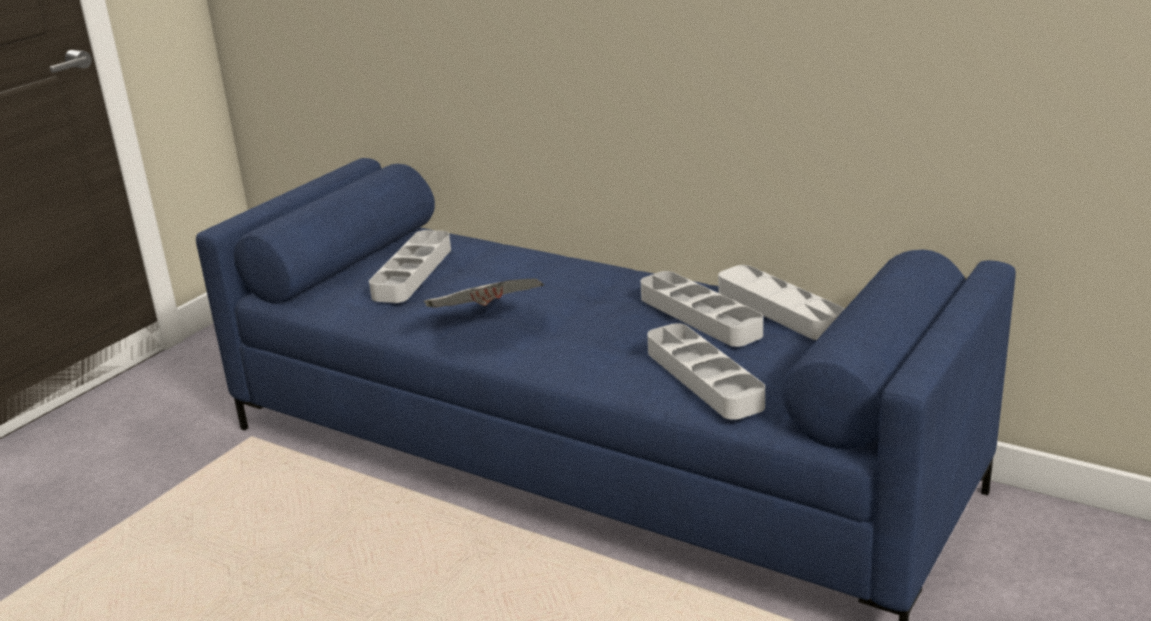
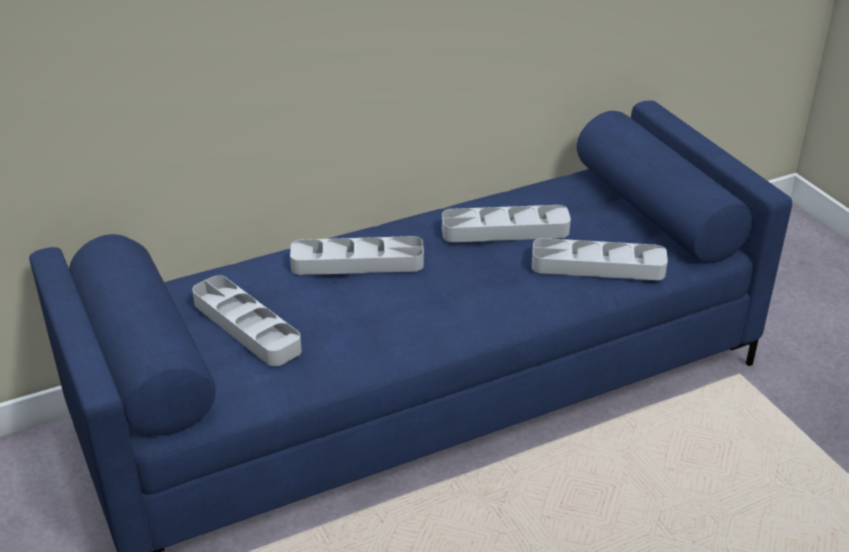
camera: 60 degrees left, 10 degrees up
newspaper [424,279,544,308] -> none
grey tray [718,265,845,340] -> grey tray moved to [290,236,424,275]

